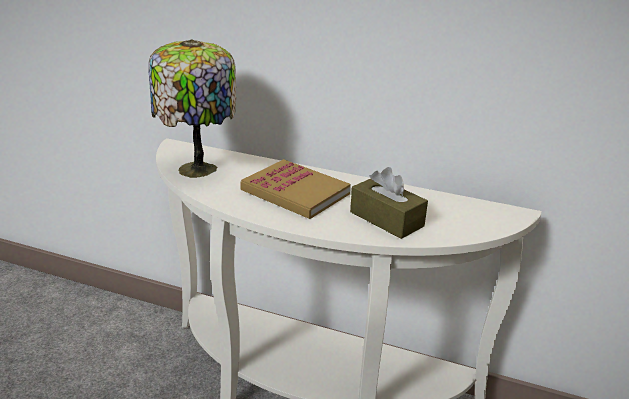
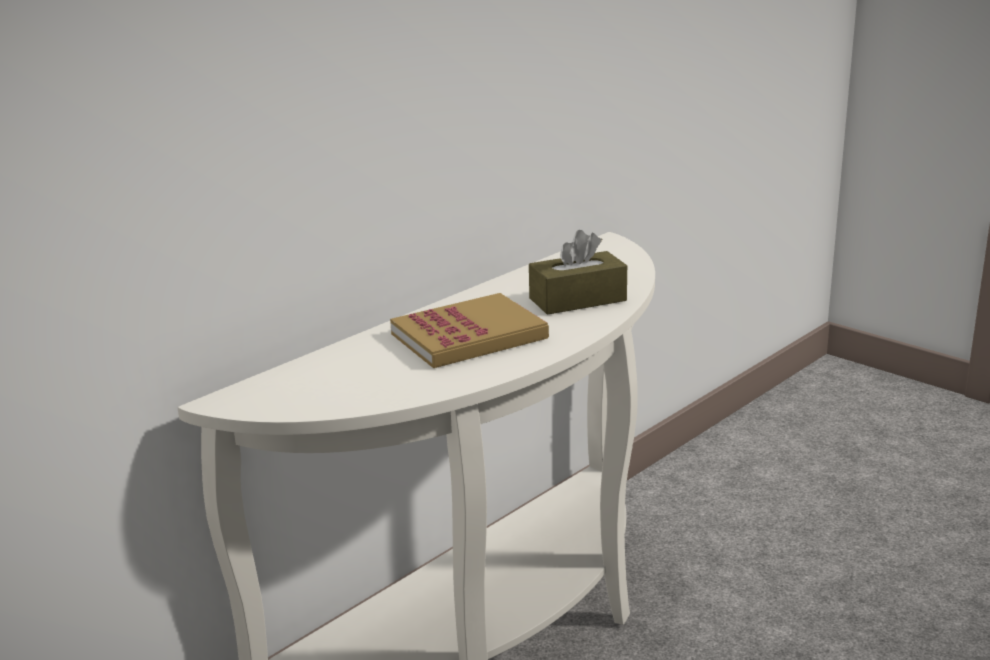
camera: 65 degrees left, 5 degrees down
table lamp [149,39,236,178] -> none

